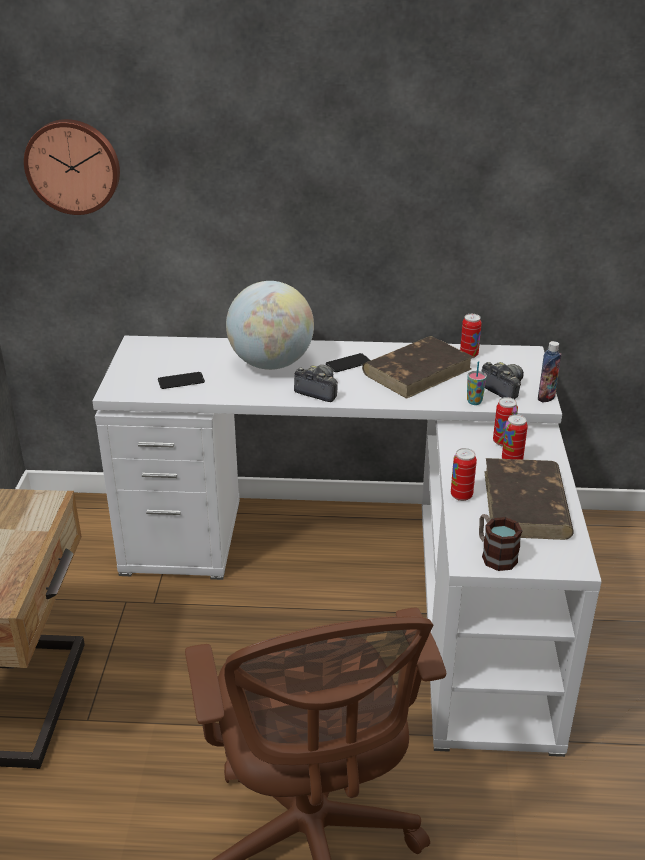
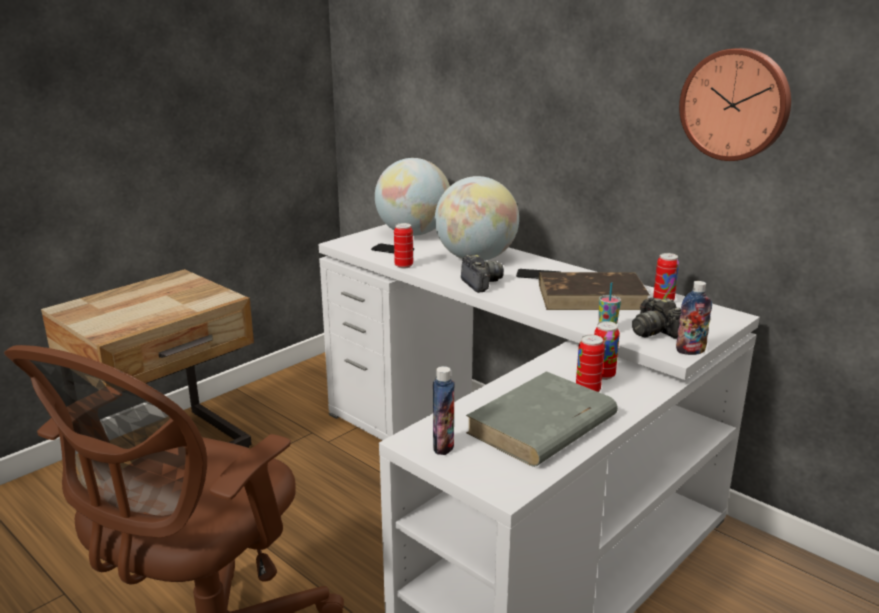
camera: 40 degrees right, 10 degrees down
wall clock [24,119,120,215] -> wall clock moved to [679,48,791,161]
can [451,448,477,501] -> can moved to [394,223,413,269]
mug [479,514,522,571] -> bottle [433,366,455,455]
camera [482,362,524,399] -> camera turned 150 degrees clockwise [632,297,681,339]
brown book [484,458,574,540] -> grey book [466,371,618,467]
none -> globe [375,158,450,236]

